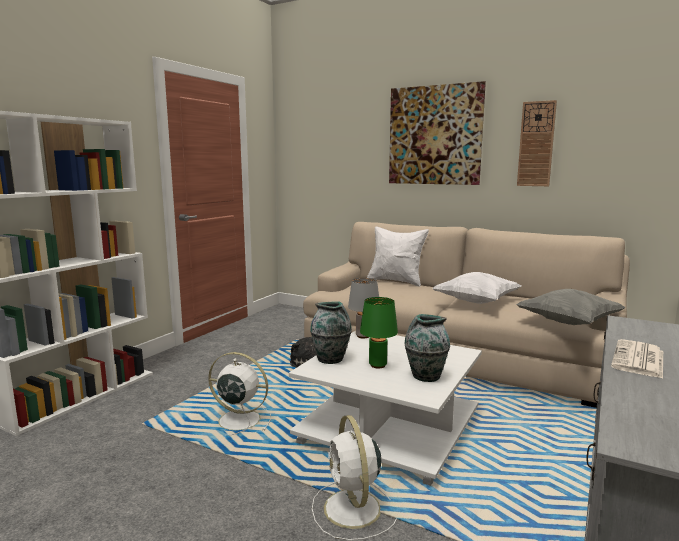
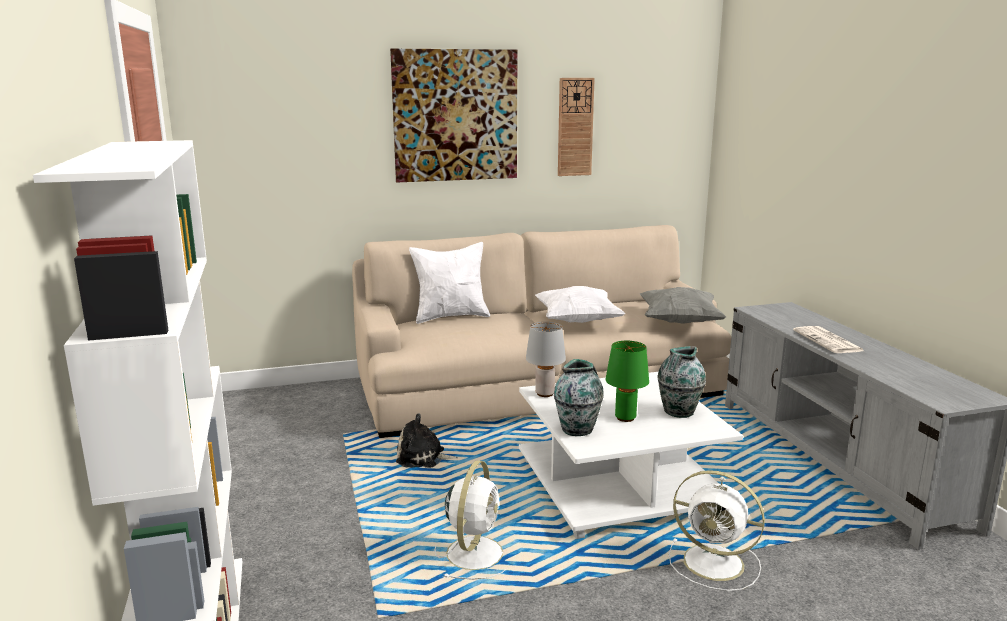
camera: 45 degrees left, 5 degrees up
white fan [208,352,271,435] -> white fan turned 135 degrees clockwise [435,460,506,580]

